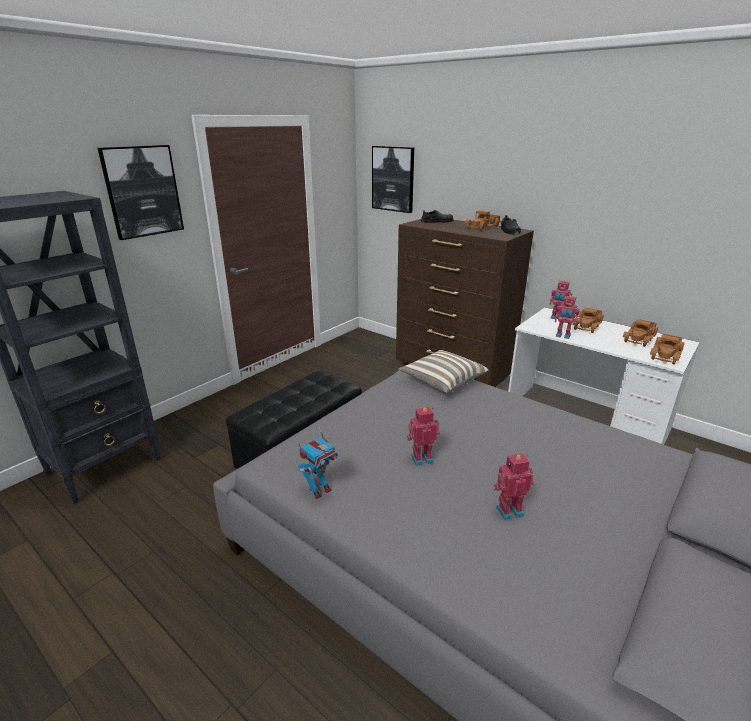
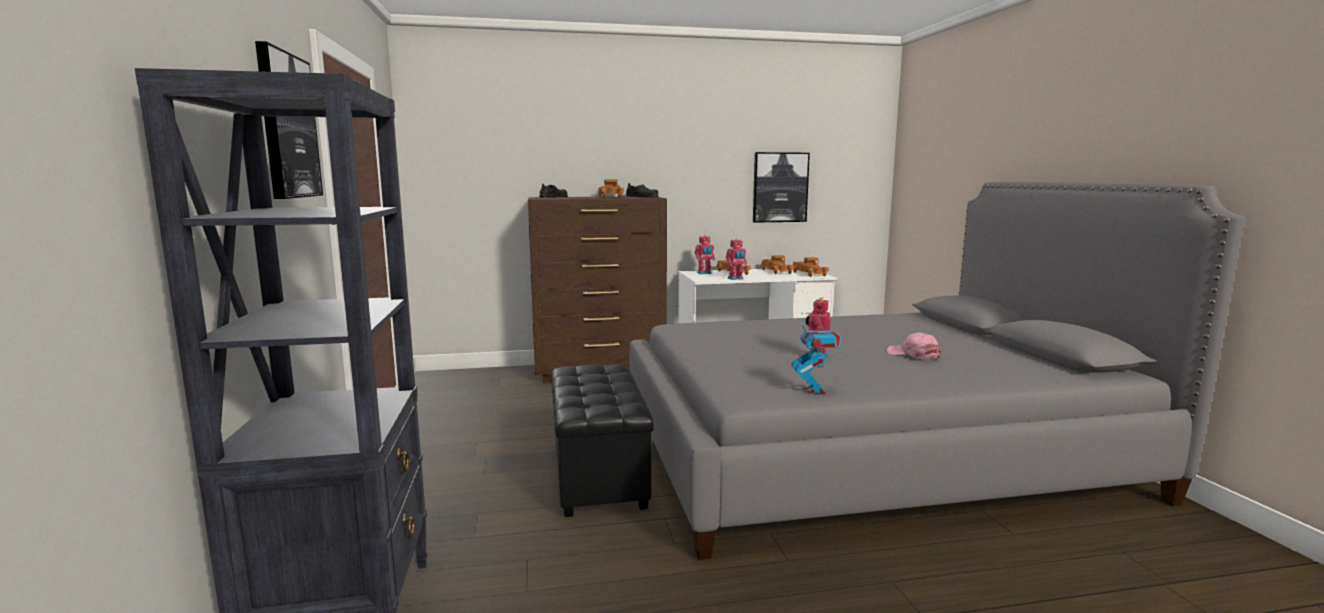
camera: 50 degrees left, 15 degrees down
picture [372,146,414,213] -> picture moved to [753,152,810,223]
pillow [398,350,489,394] -> none
toy robot [493,453,534,520] -> pink cap [887,333,942,360]

